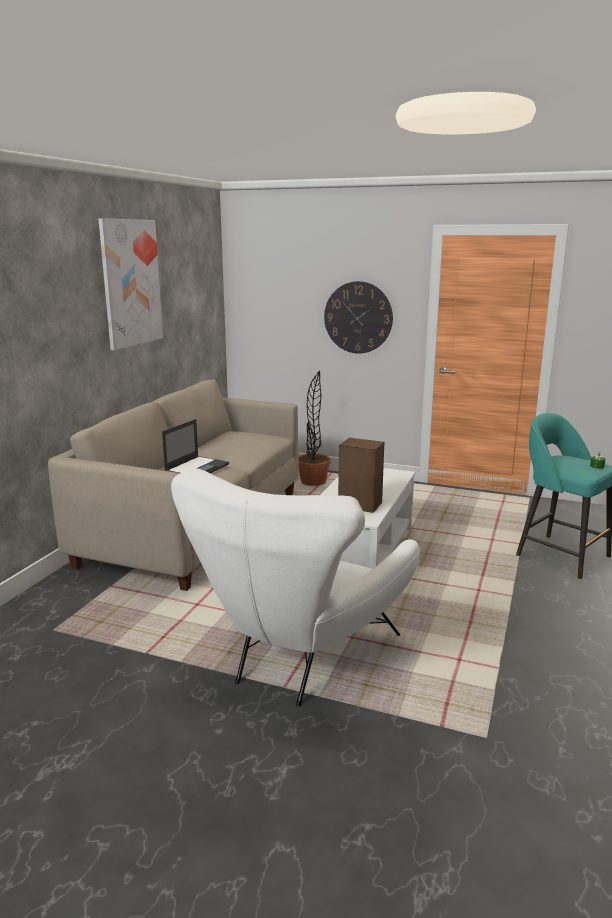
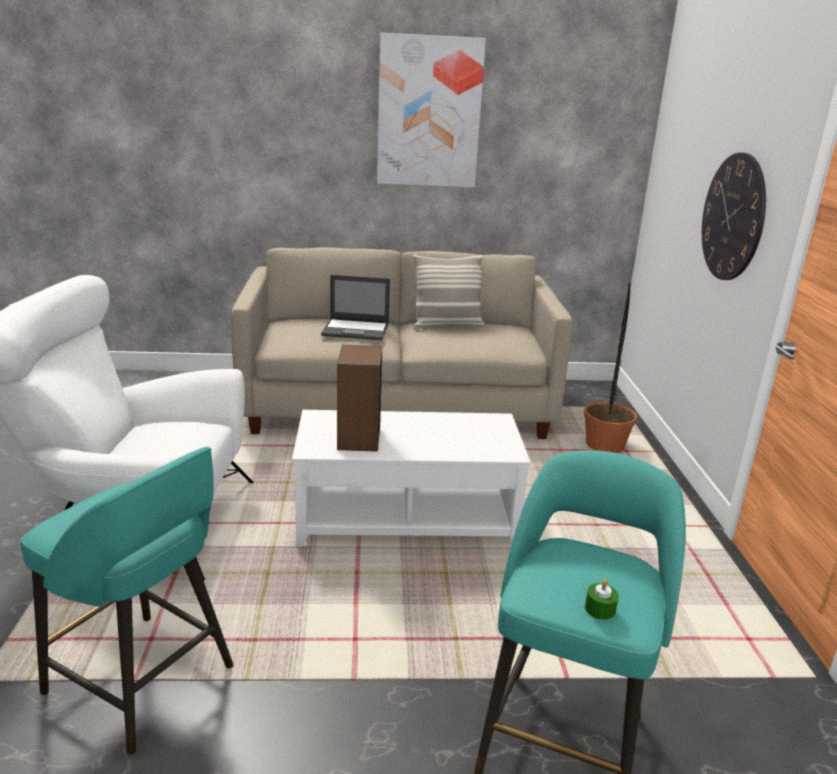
camera: 65 degrees right, 5 degrees up
none -> turquoise stool [21,447,234,755]
none -> pillow [413,254,484,329]

